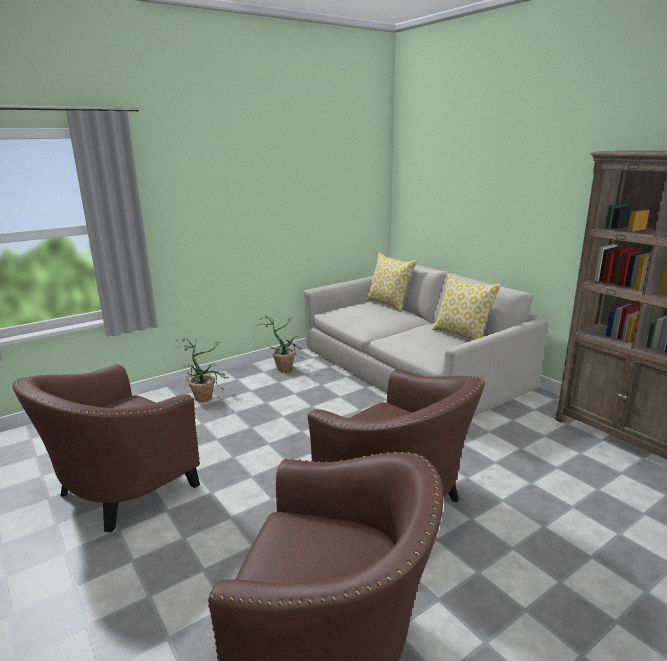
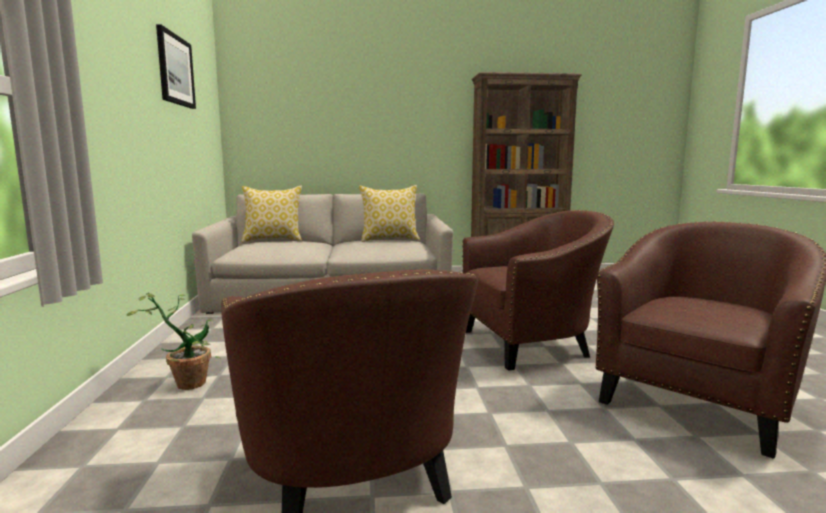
camera: 60 degrees left, 10 degrees down
potted plant [256,316,303,372] -> none
none -> picture [156,24,196,109]

